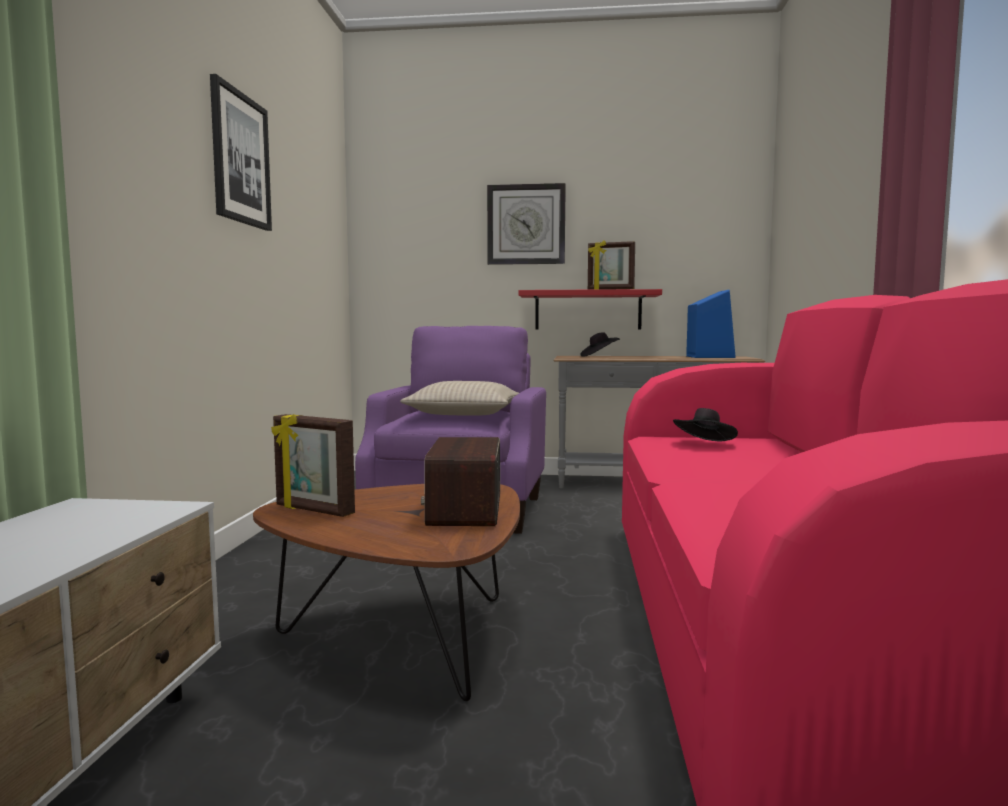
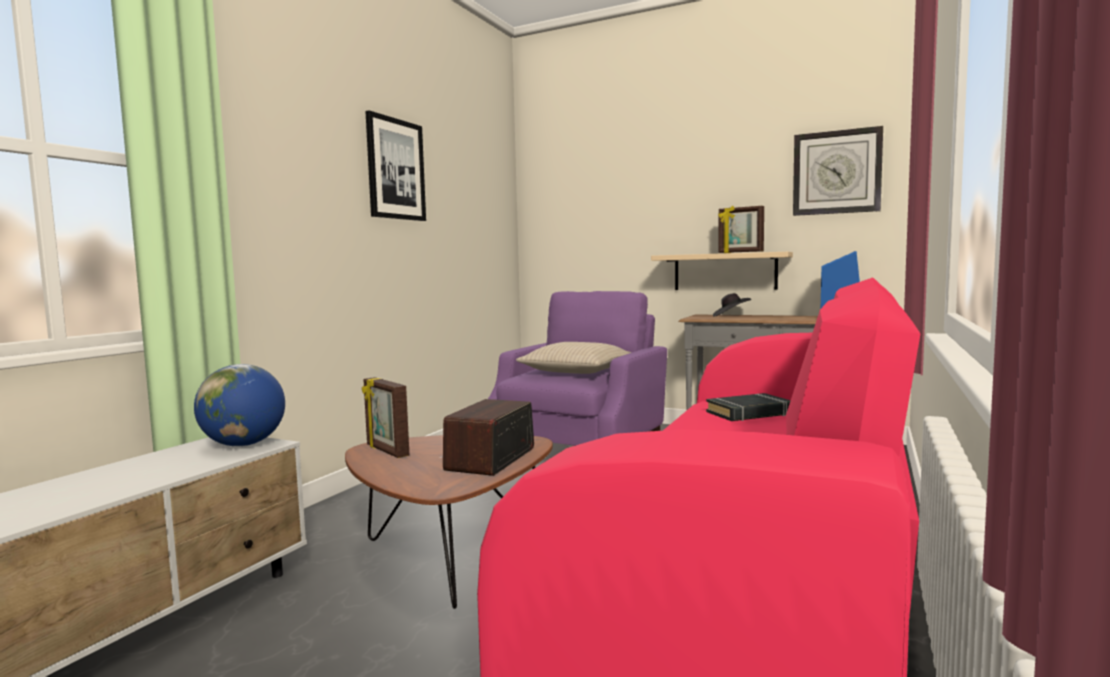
camera: 20 degrees right, 0 degrees up
wall clock [487,183,566,265] -> wall clock moved to [793,126,883,216]
red shelf [518,289,662,329] -> beige shelf [651,252,793,290]
black hat [673,408,738,441] -> black book [706,393,791,421]
none -> globe [194,364,285,446]

